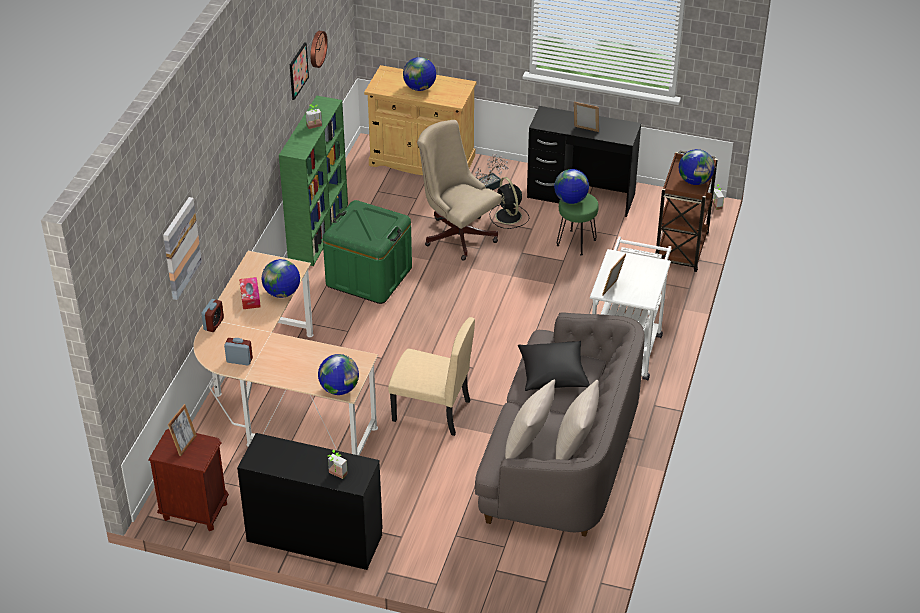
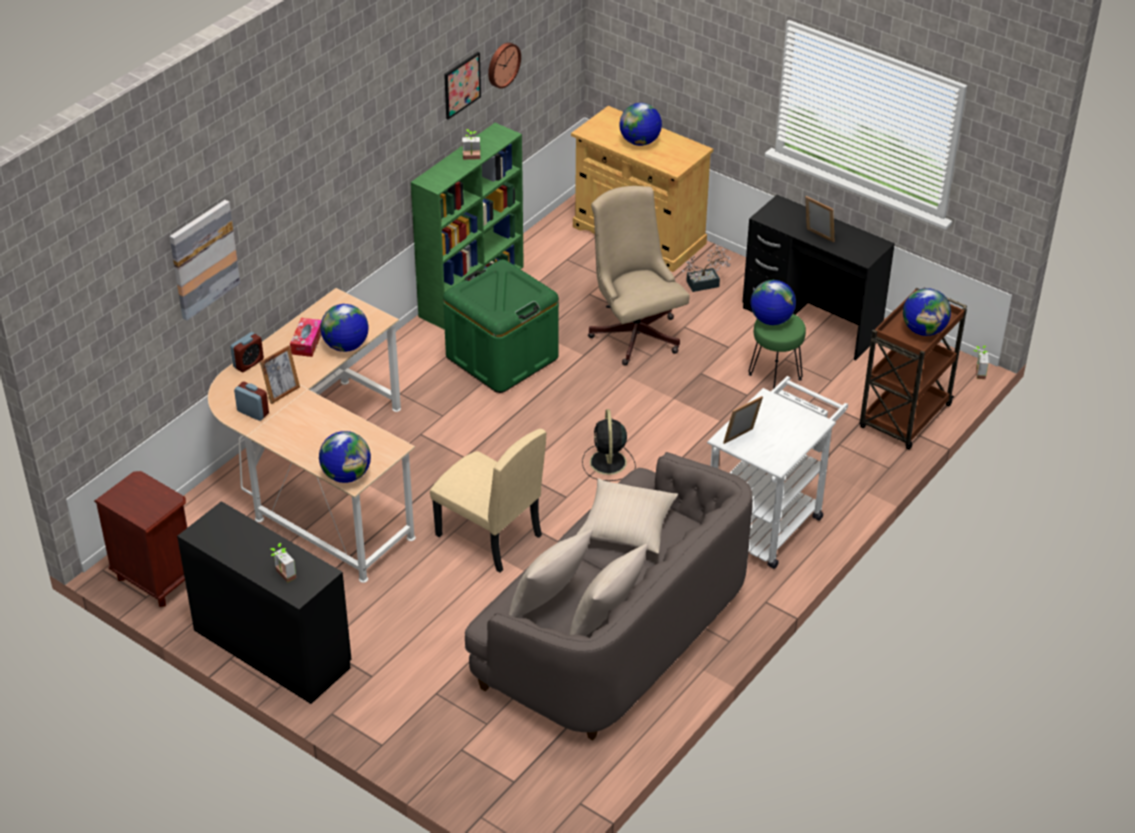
camera: 20 degrees right, 0 degrees up
picture frame [168,404,197,456] -> picture frame moved to [260,345,300,404]
black fan [489,177,529,229] -> black fan moved to [582,409,636,481]
black pillow [518,341,590,391] -> beige pillow [576,478,678,554]

